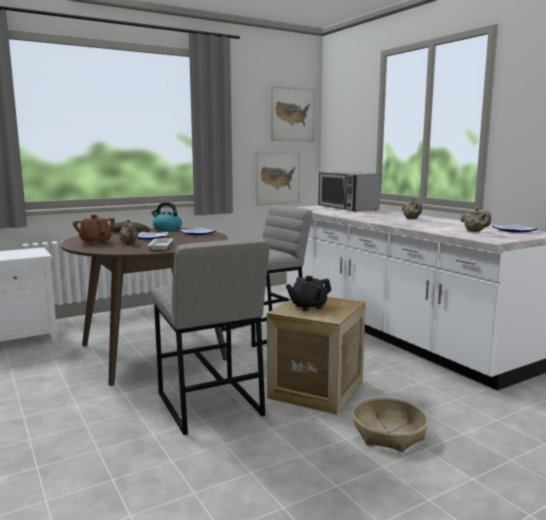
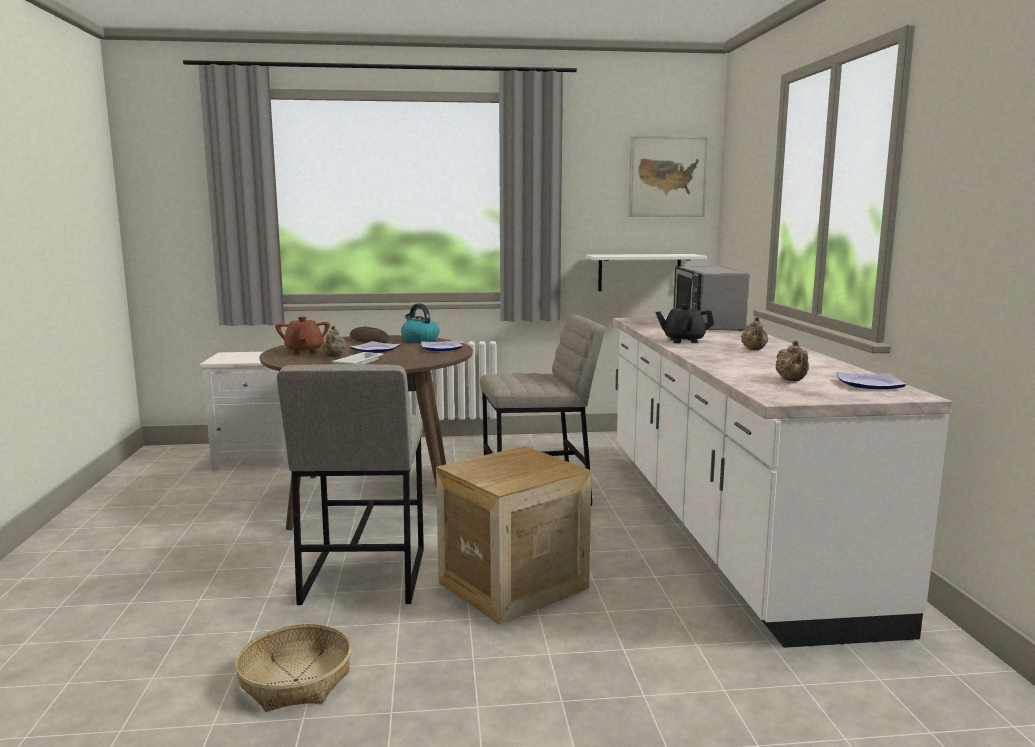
camera: 25 degrees right, 0 degrees up
picture [255,152,300,206] -> white shelf [585,254,707,291]
black teapot [286,276,331,311] -> black teapot moved to [655,304,714,343]
basket [353,398,428,452] -> basket moved to [235,624,352,712]

